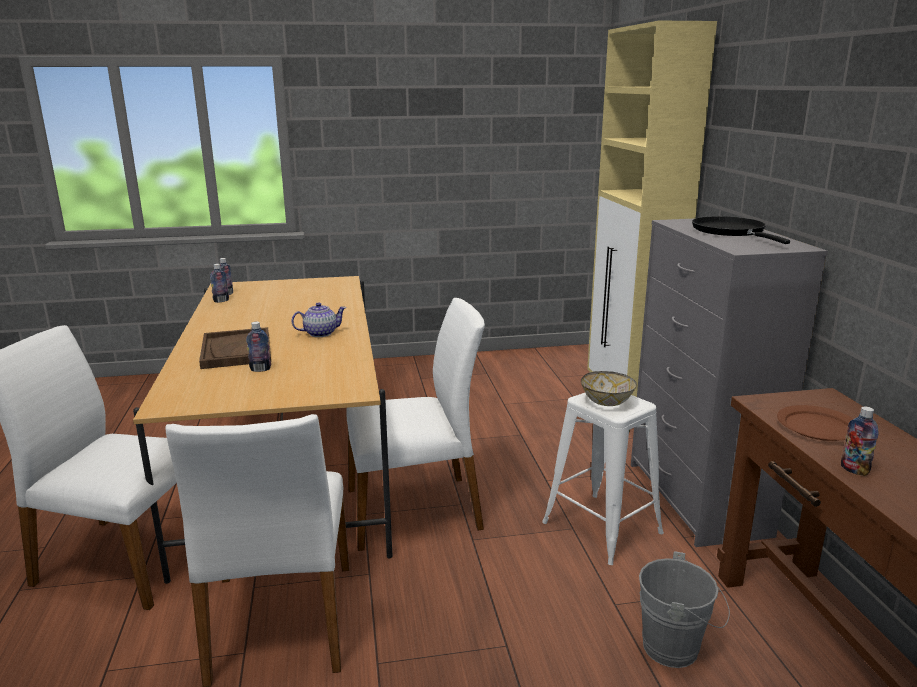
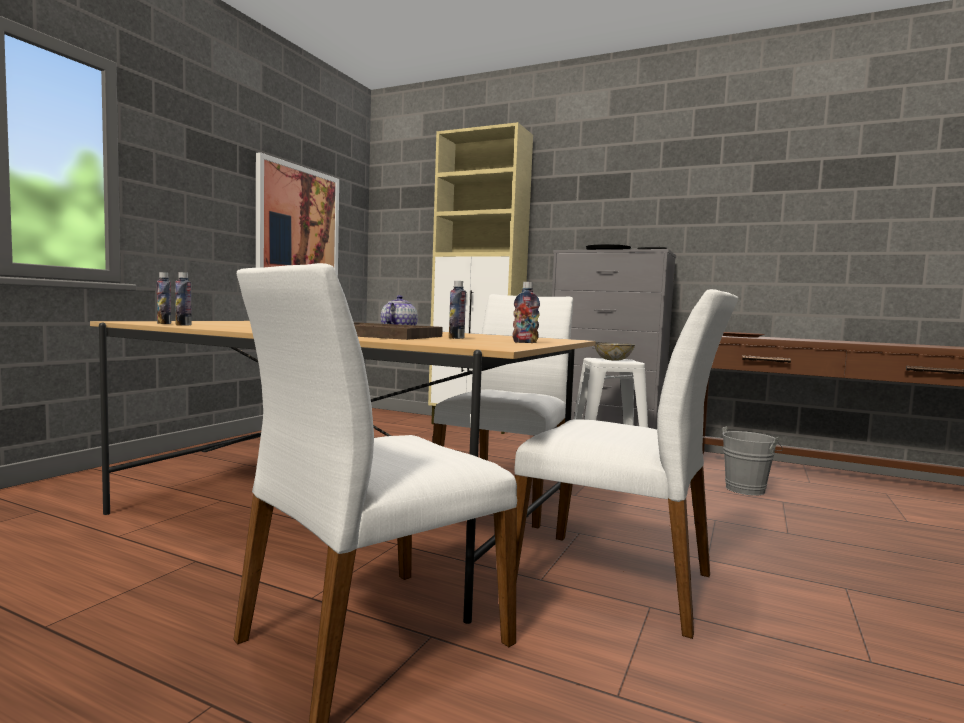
camera: 55 degrees left, 15 degrees down
bottle [841,406,879,476] -> bottle moved to [512,282,540,343]
none -> picture [256,152,339,277]

